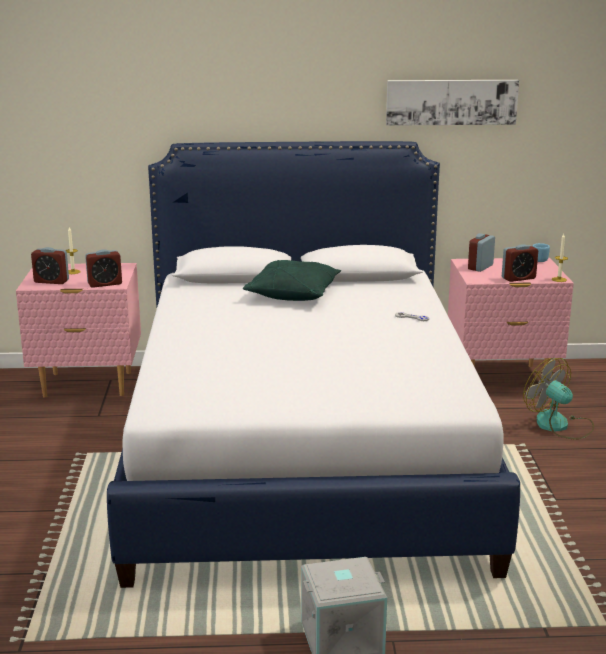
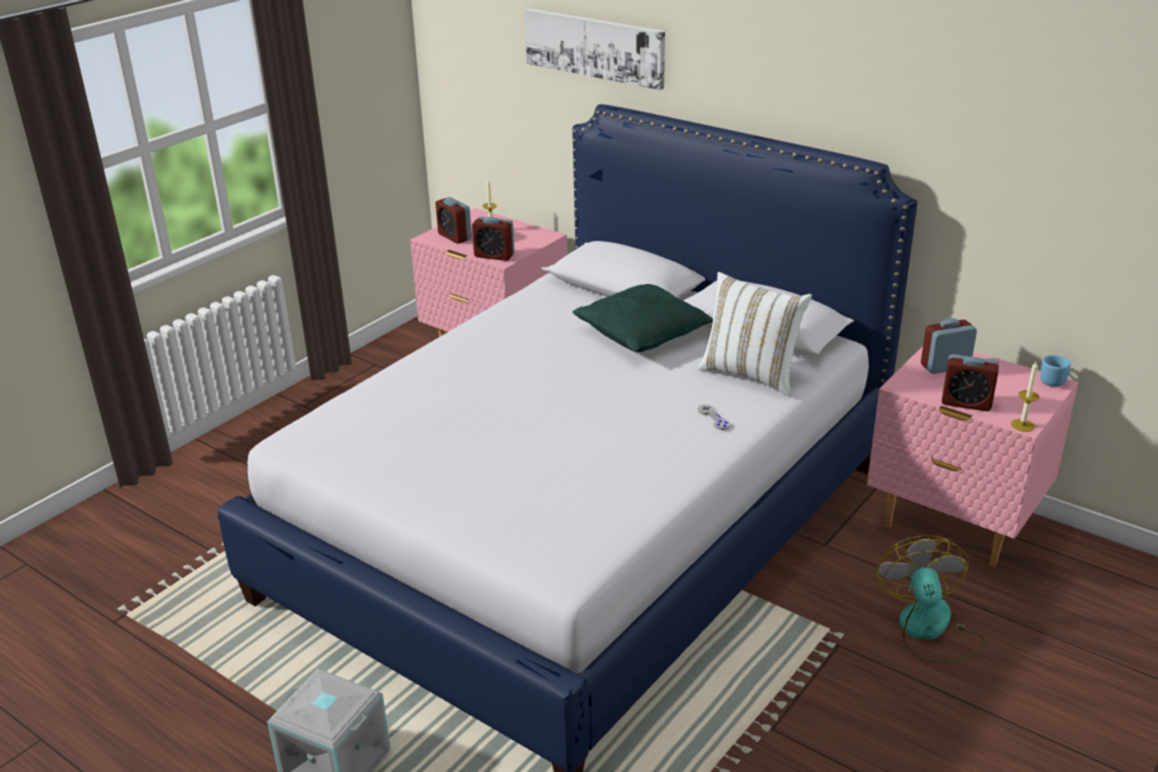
camera: 40 degrees right, 10 degrees up
picture [386,80,519,126] -> picture moved to [525,8,665,90]
none -> white pillow [698,272,812,396]

